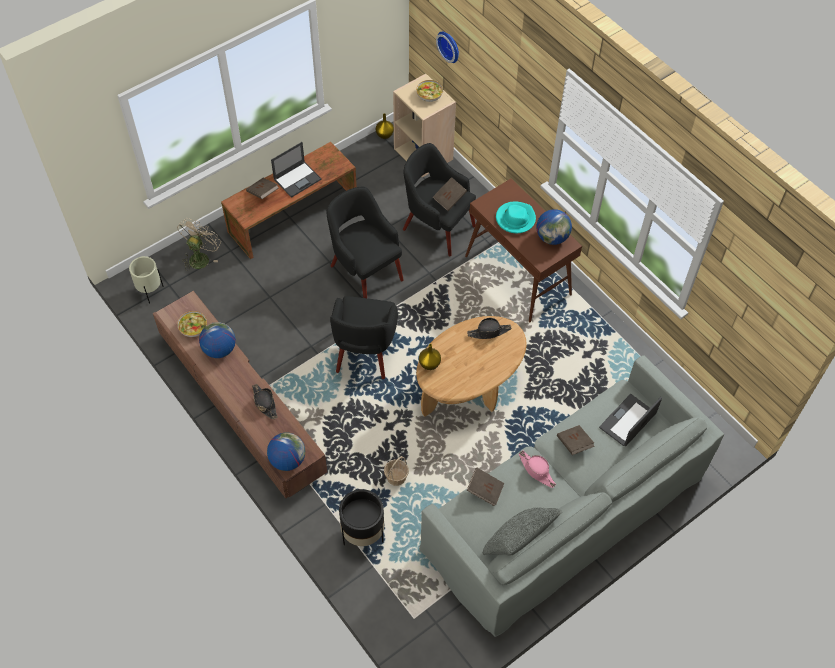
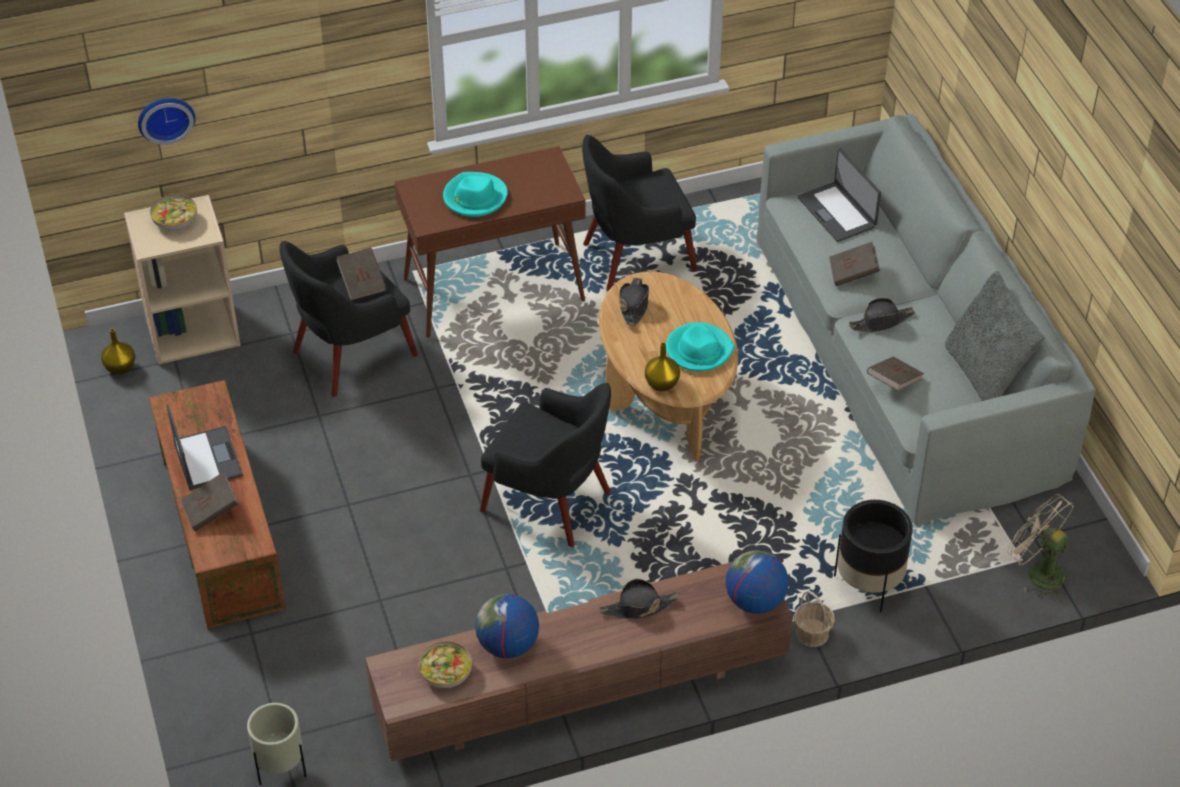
camera: 70 degrees left, 10 degrees down
beige fan [177,218,221,271] -> beige fan moved to [1007,494,1074,599]
black armchair [326,187,404,298] -> black armchair moved to [582,135,697,291]
basket [384,456,409,486] -> basket moved to [794,591,835,647]
pink hat [519,451,556,488] -> black hat [849,298,915,332]
globe [536,209,572,245] -> none
none -> turquoise hat [666,322,735,371]

